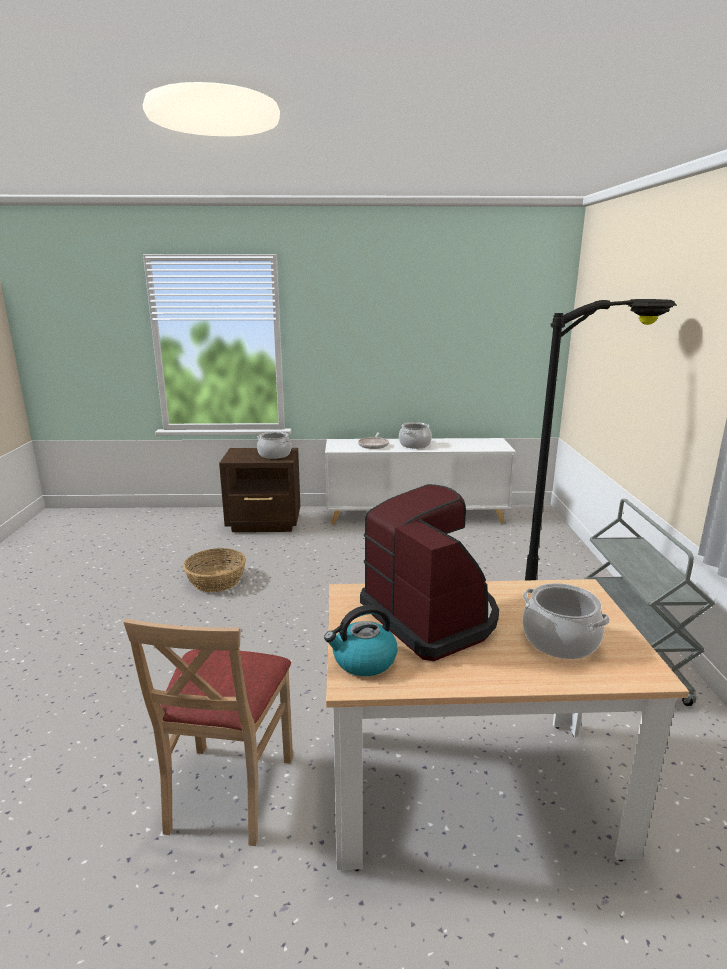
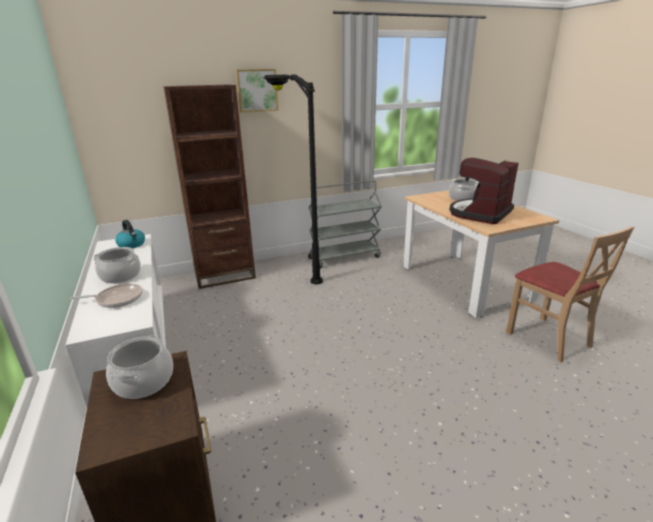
camera: 110 degrees left, 5 degrees up
beige chair [124,619,293,846] -> beige chair turned 75 degrees clockwise [506,226,634,362]
basket [183,548,246,592] -> none
kettle [324,605,398,676] -> kettle moved to [115,220,145,248]
none -> brown bookcase [163,84,256,289]
none -> picture [236,69,278,112]

